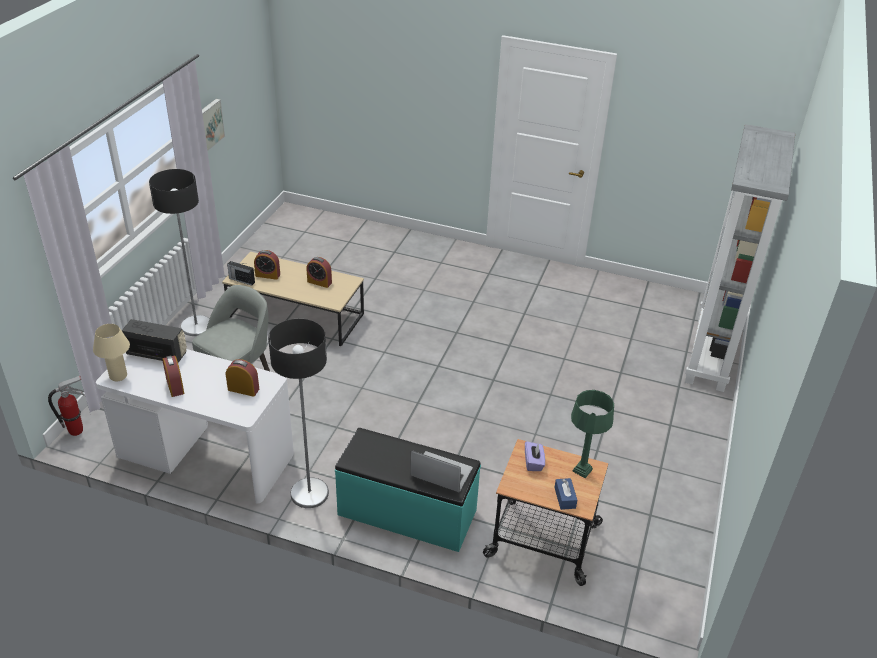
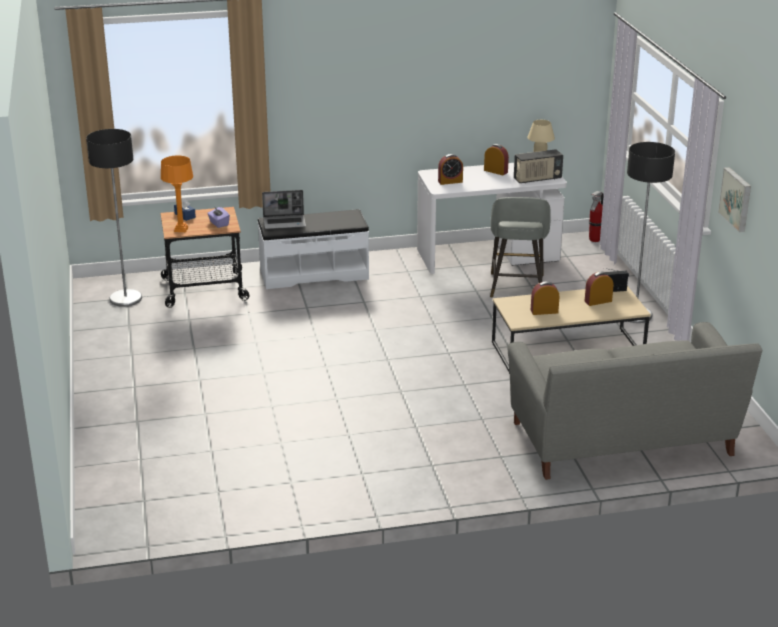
camera: 150 degrees right, 10 degrees down
floor lamp [268,319,329,508] -> floor lamp moved to [86,129,142,307]
turquoise bench [335,428,481,552] -> white bench [257,209,369,289]
green table lamp [571,390,614,478] -> orange table lamp [161,156,193,232]
grey bookcase [685,124,795,392] -> none
none -> grey sofa [508,322,762,480]

